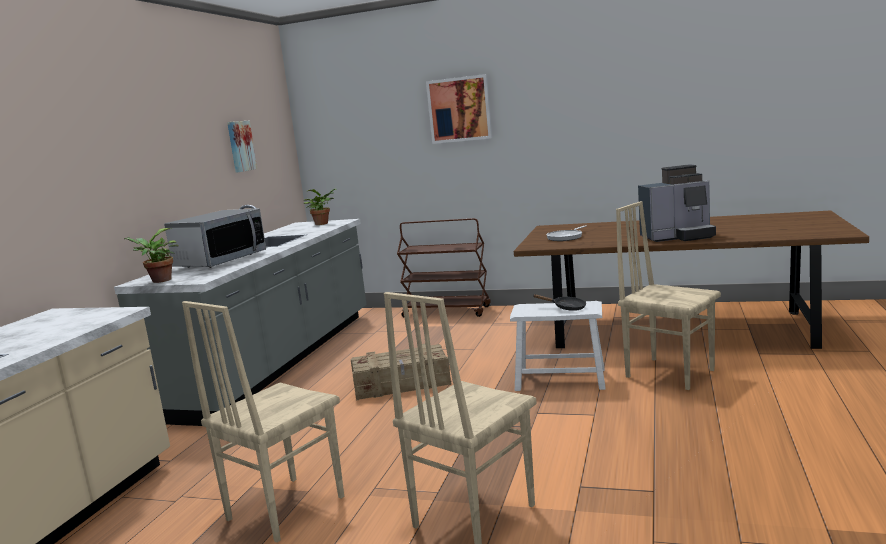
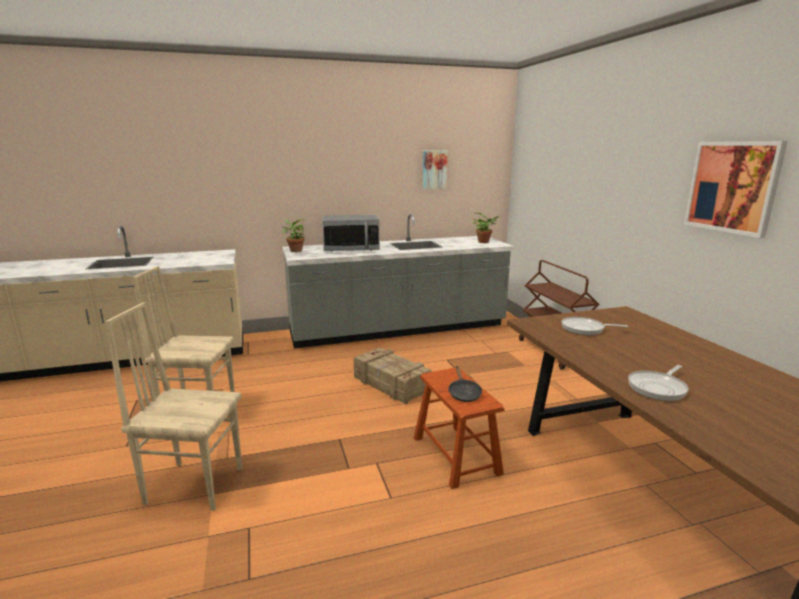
camera: 55 degrees right, 5 degrees up
picture [426,74,492,144] -> picture moved to [684,141,788,238]
white stool [510,301,606,391] -> brown stool [414,368,505,489]
beige chair [616,201,721,390] -> none
coffee machine [638,164,716,242] -> frying pan [628,365,689,401]

